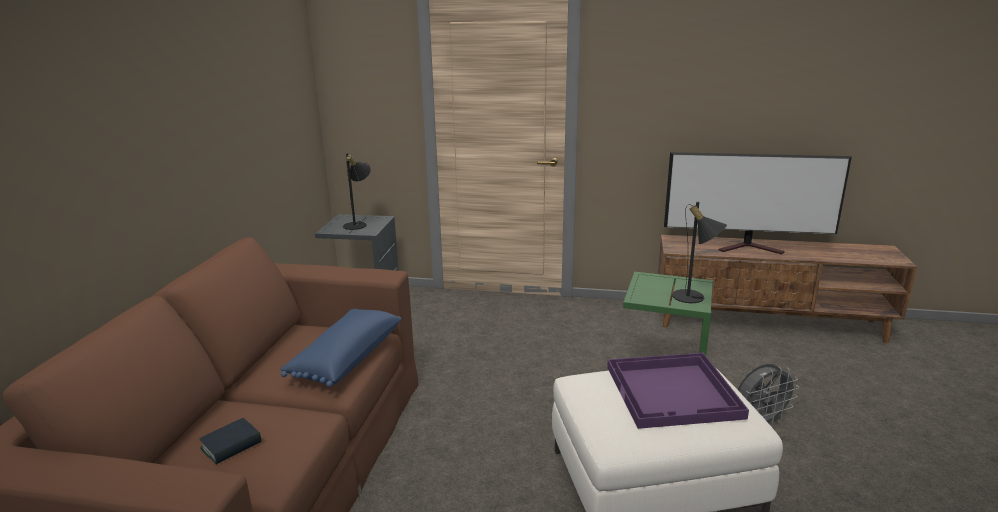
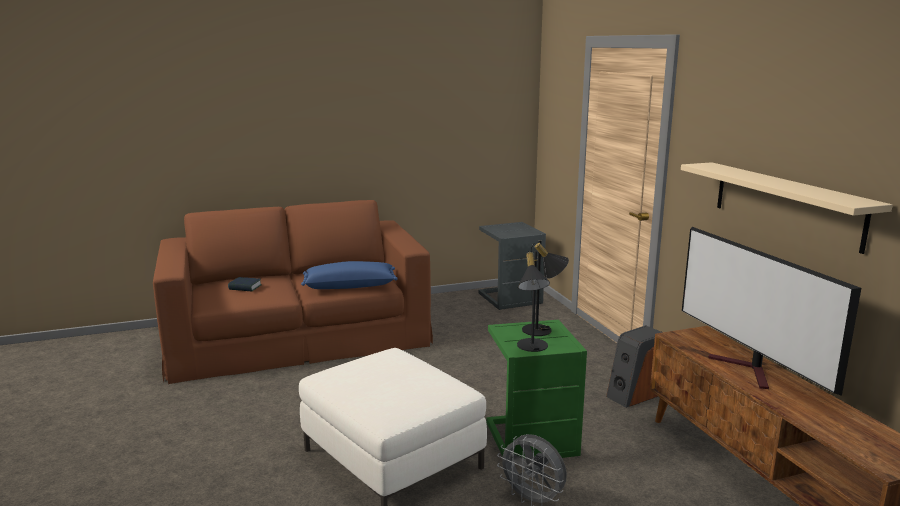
camera: 60 degrees right, 5 degrees down
black table lamp [343,153,371,230] -> black table lamp moved to [522,240,569,336]
purple tray [607,353,749,429] -> none
none -> speaker [606,325,663,408]
none -> beige shelf [681,162,893,254]

